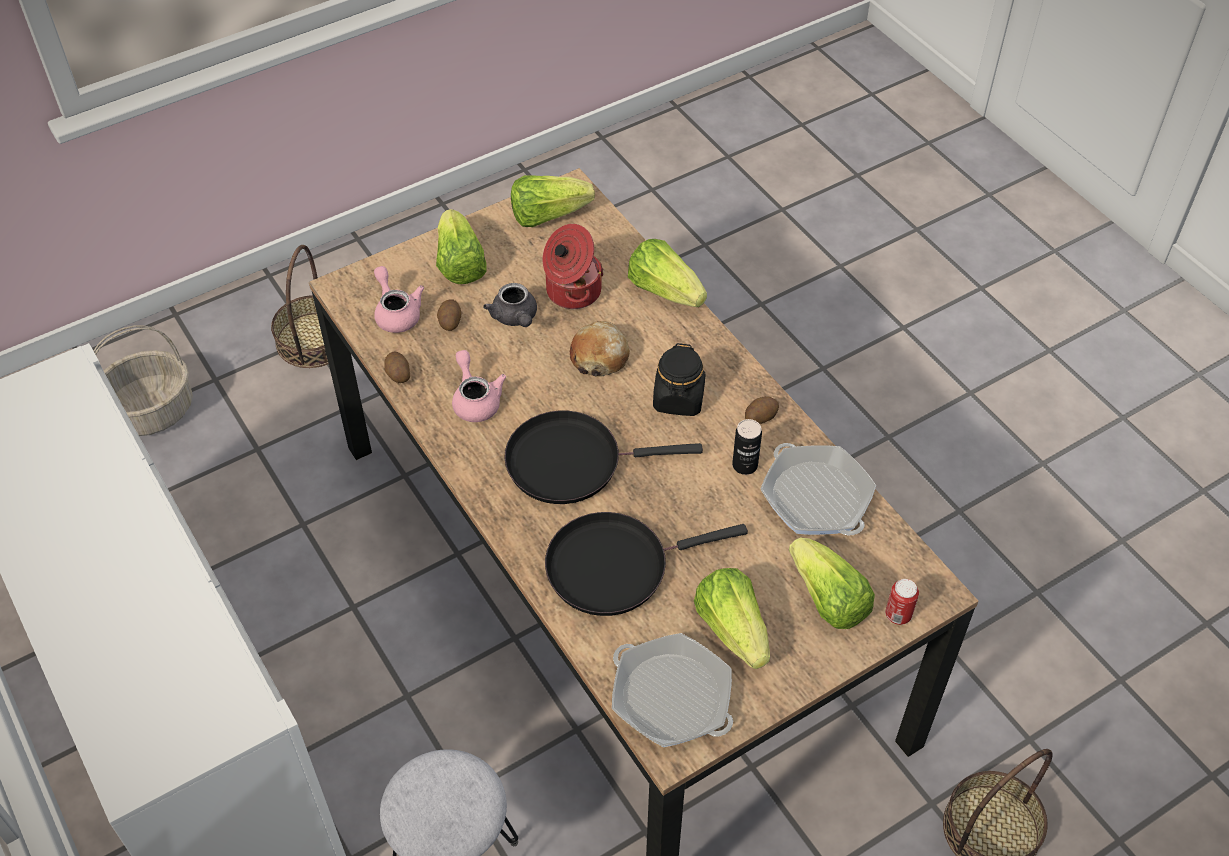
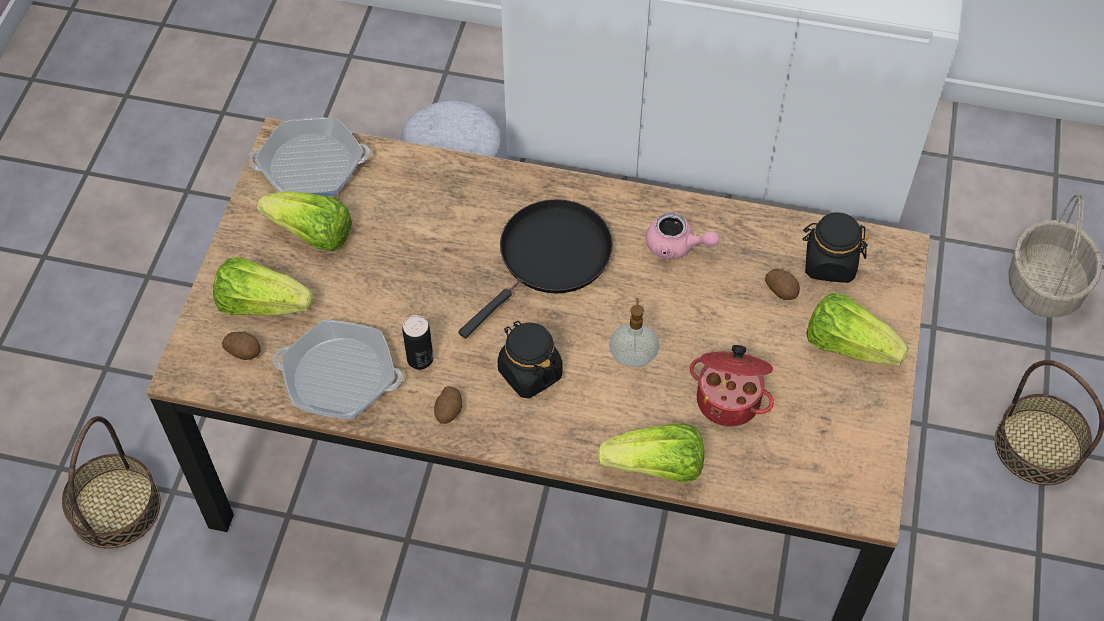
camera: 135 degrees right, 5 degrees up
pink teapot [374,266,424,333] -> black jar [803,212,869,283]
potato [384,351,410,383] -> potato moved to [222,332,261,360]
grey teapot [483,283,537,327] -> none
lettuce [511,175,595,227] -> none
black frying pan [545,512,748,616] -> none
bread [570,321,630,376] -> soap dispenser [609,298,659,367]
can [885,579,919,625] -> none

